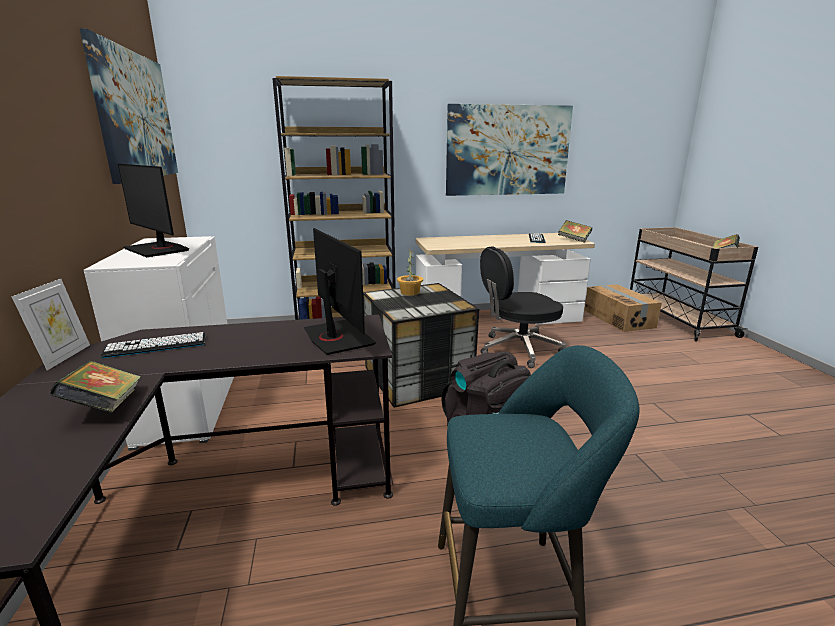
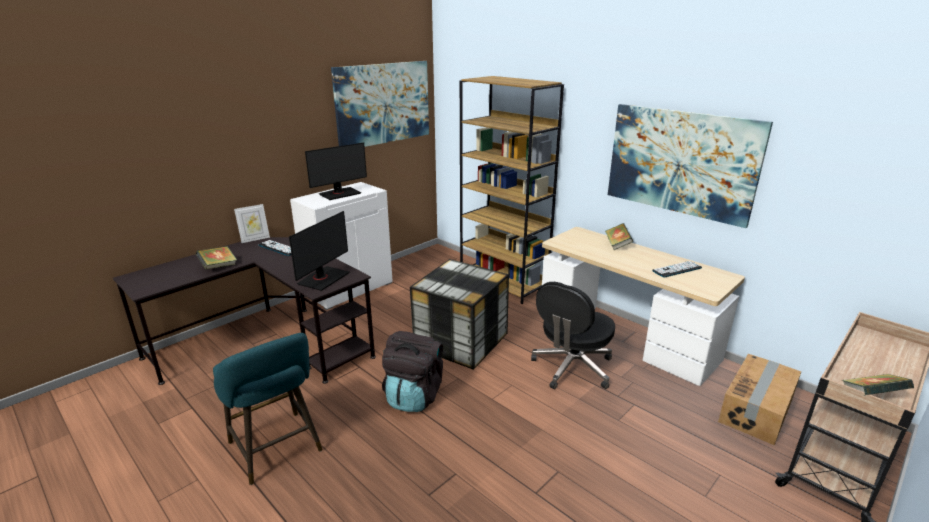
camera: 55 degrees right, 5 degrees up
monitor [118,164,190,257] -> monitor turned 135 degrees counterclockwise [305,142,367,200]
potted plant [397,250,423,296] -> none
black office chair [480,246,567,368] -> black office chair turned 90 degrees counterclockwise [531,282,615,389]
book [558,220,592,243] -> book moved to [605,223,633,250]

